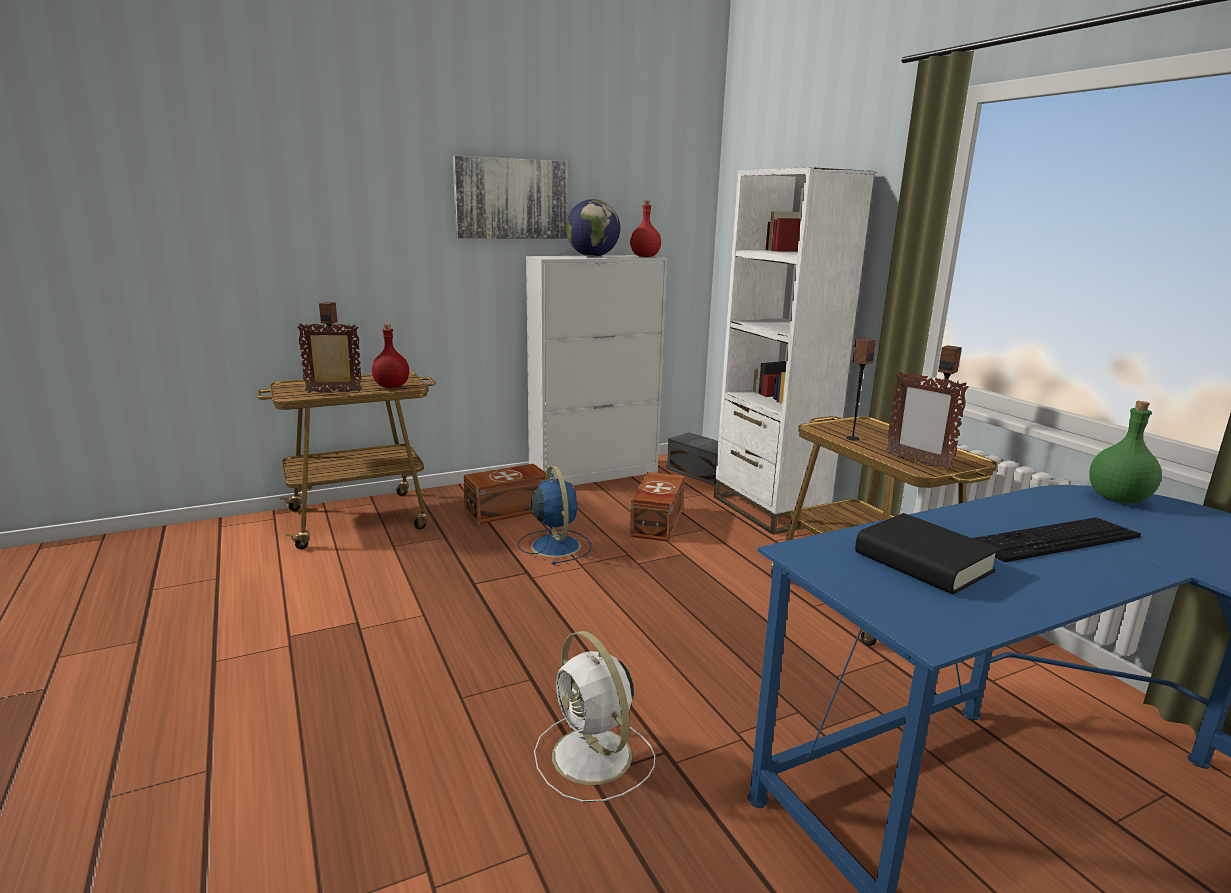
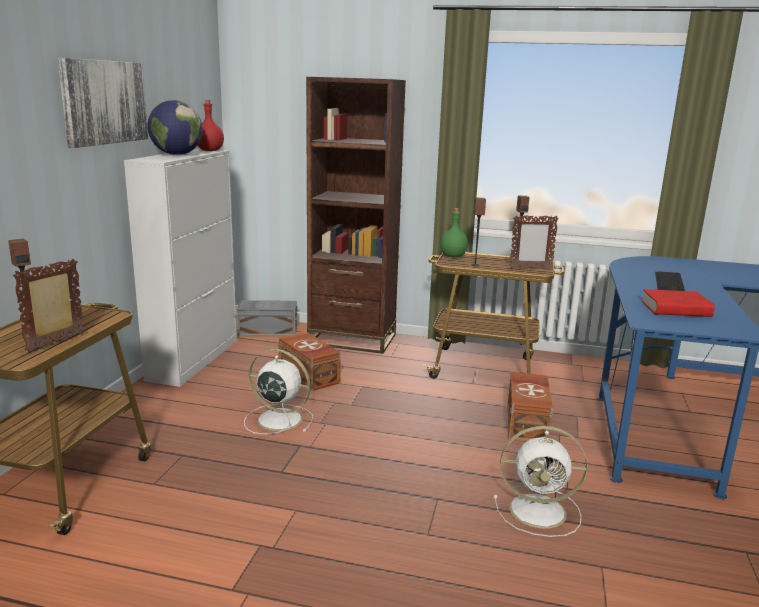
camera: 50 degrees left, 0 degrees up
red bottle [372,324,409,388] -> none
brown storage box [463,464,546,524] -> brown storage box moved to [508,372,553,442]
blue fan [518,466,591,565] -> white fan [244,349,313,434]
white bookcase [714,167,875,535] -> brown bookcase [306,77,406,354]
black book [855,513,1000,594] -> red book [641,289,715,317]
green bottle [1089,401,1162,503] -> green bottle moved to [440,208,468,257]

